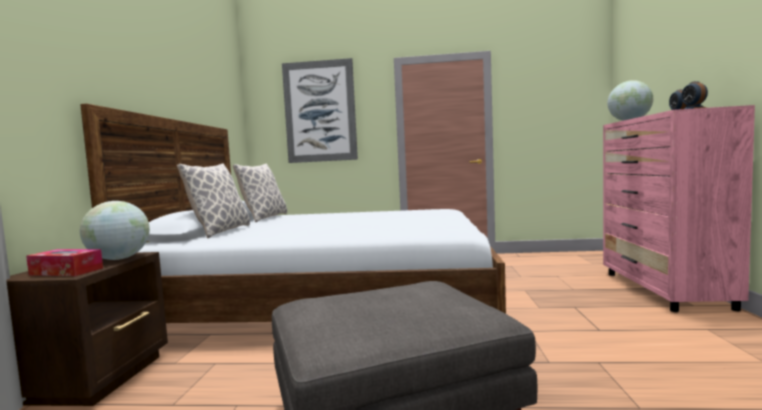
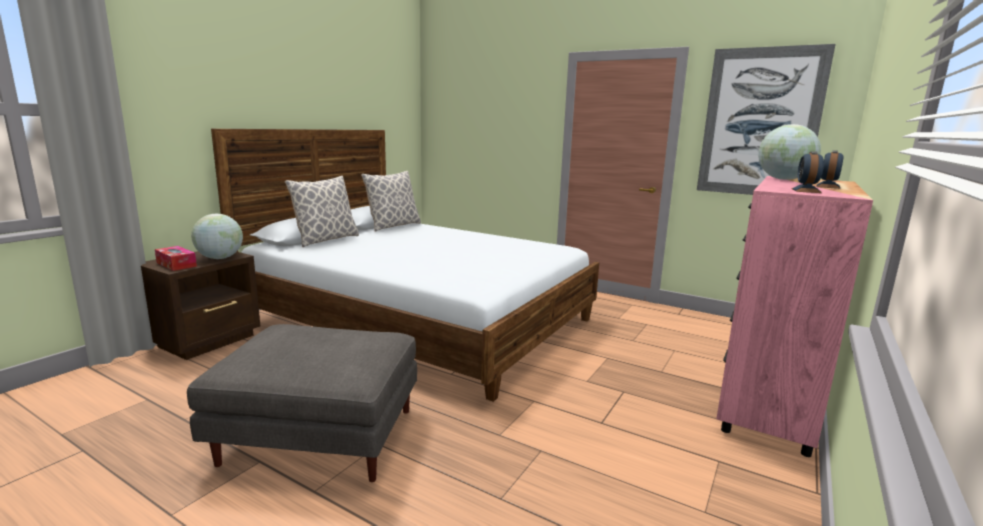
camera: 25 degrees right, 10 degrees up
picture [282,58,358,163] -> picture moved to [697,44,835,195]

